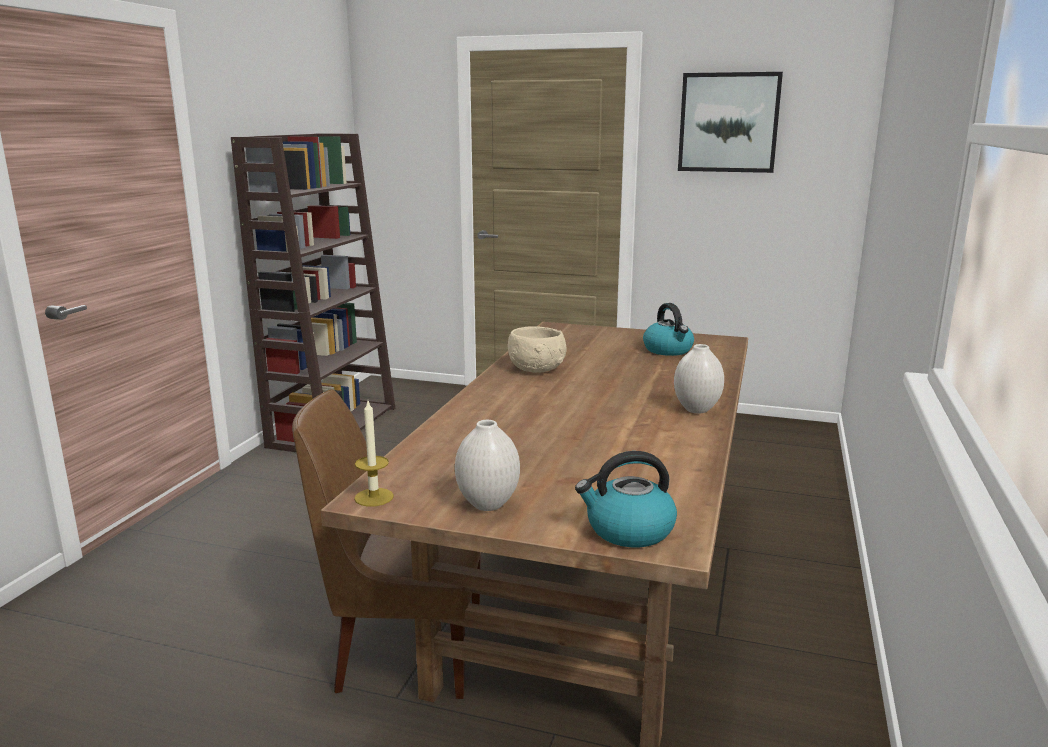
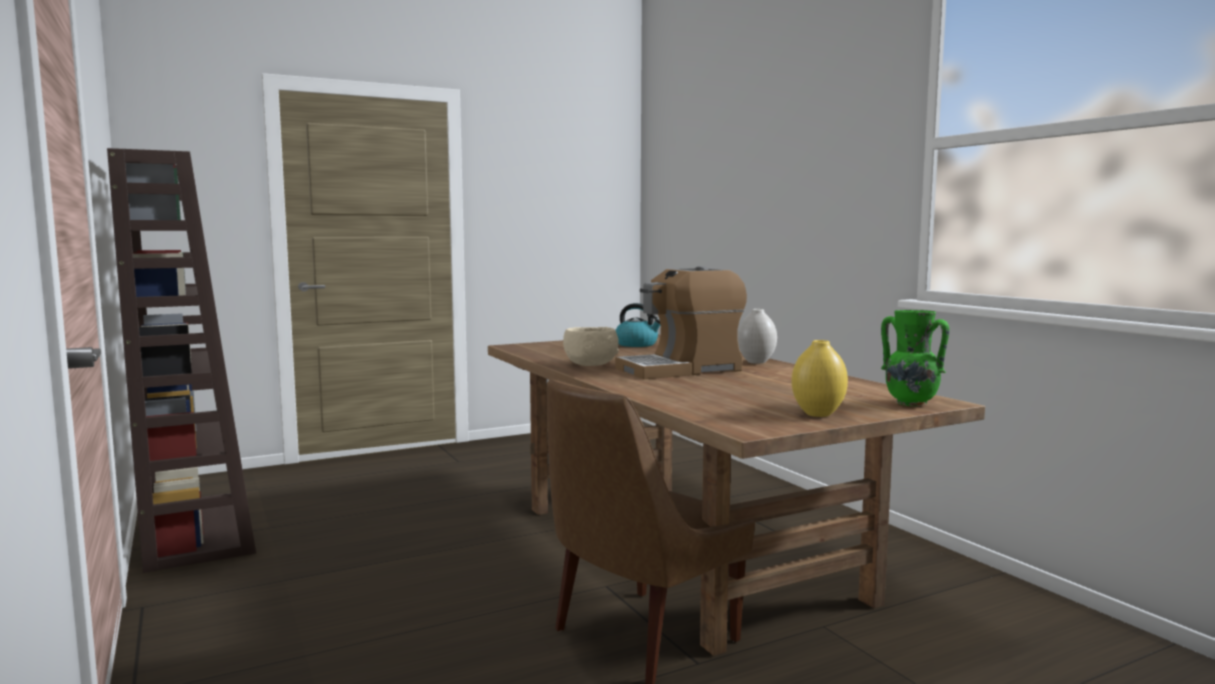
camera: 45 degrees left, 10 degrees down
candle [354,401,394,506] -> none
white vase [455,420,520,511] -> yellow vase [792,340,848,417]
kettle [575,451,677,547] -> green vase [881,310,949,406]
picture [678,72,783,173] -> none
none -> coffee machine [615,267,747,379]

